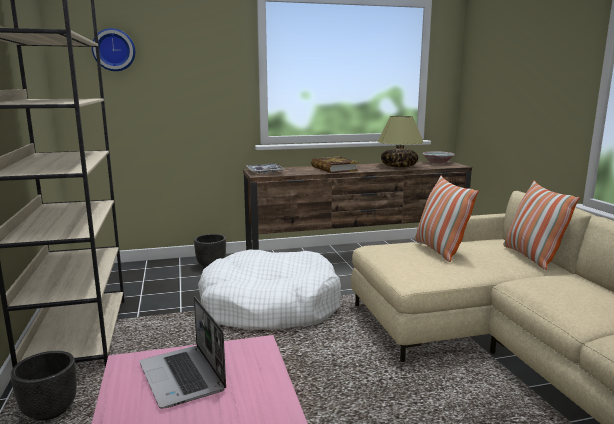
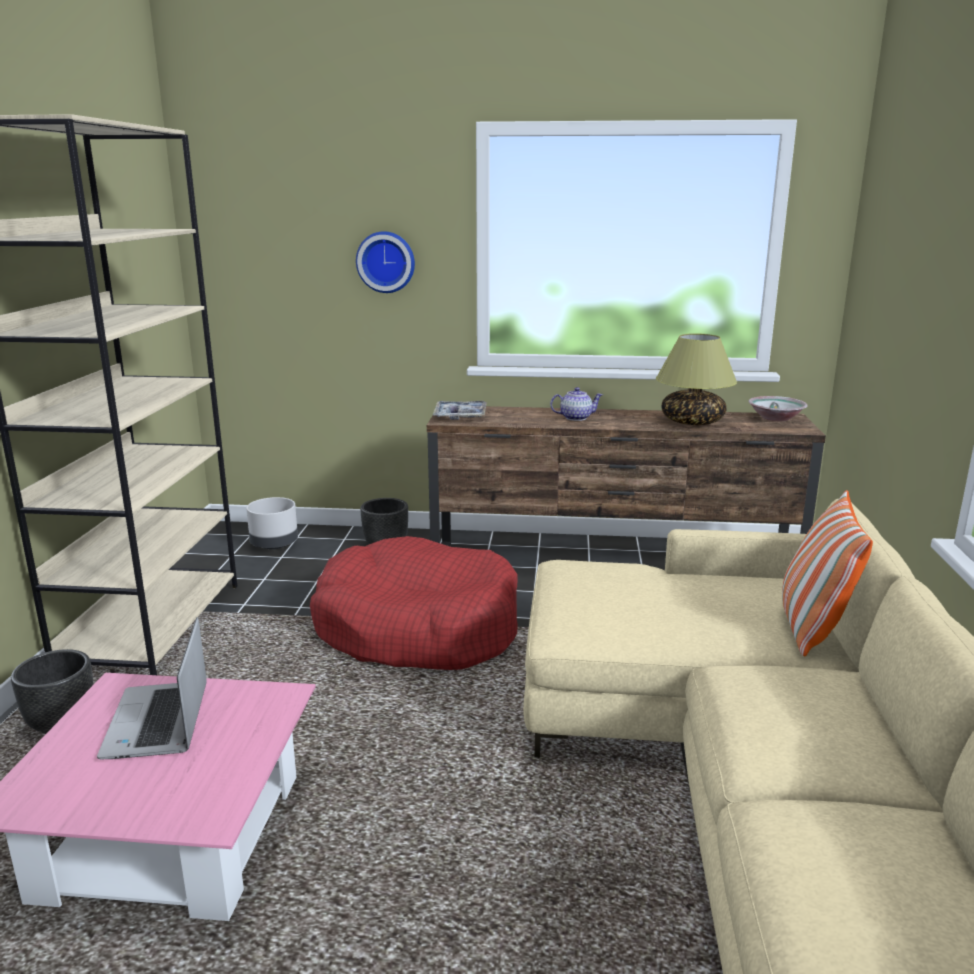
camera: 20 degrees right, 5 degrees up
wall clock [92,28,135,71] -> wall clock moved to [356,231,415,293]
white dog bed [198,250,341,331] -> red dog bed [310,536,518,670]
book [311,157,359,173] -> teapot [550,387,603,421]
pillow [415,176,479,262] -> none
none -> grey planter [246,497,298,549]

